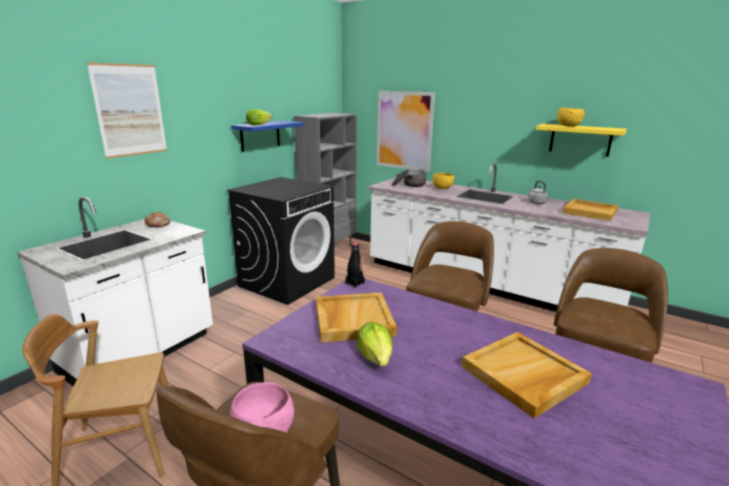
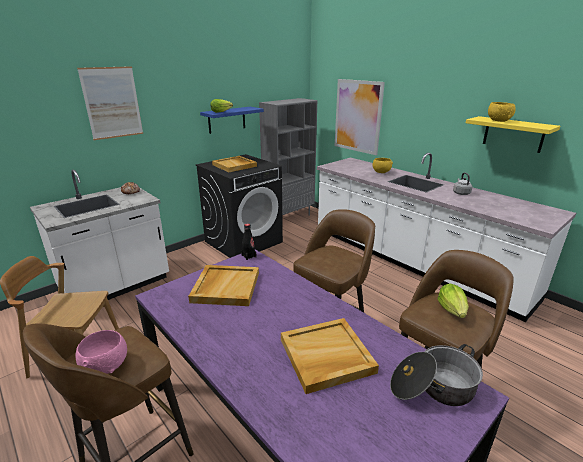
camera: 15 degrees right, 5 degrees up
lettuce [357,322,392,366] -> lettuce moved to [437,283,469,318]
cooking pot [392,169,427,187] -> cooking pot moved to [390,344,483,406]
beige tray [563,199,618,221] -> beige tray moved to [212,156,257,172]

